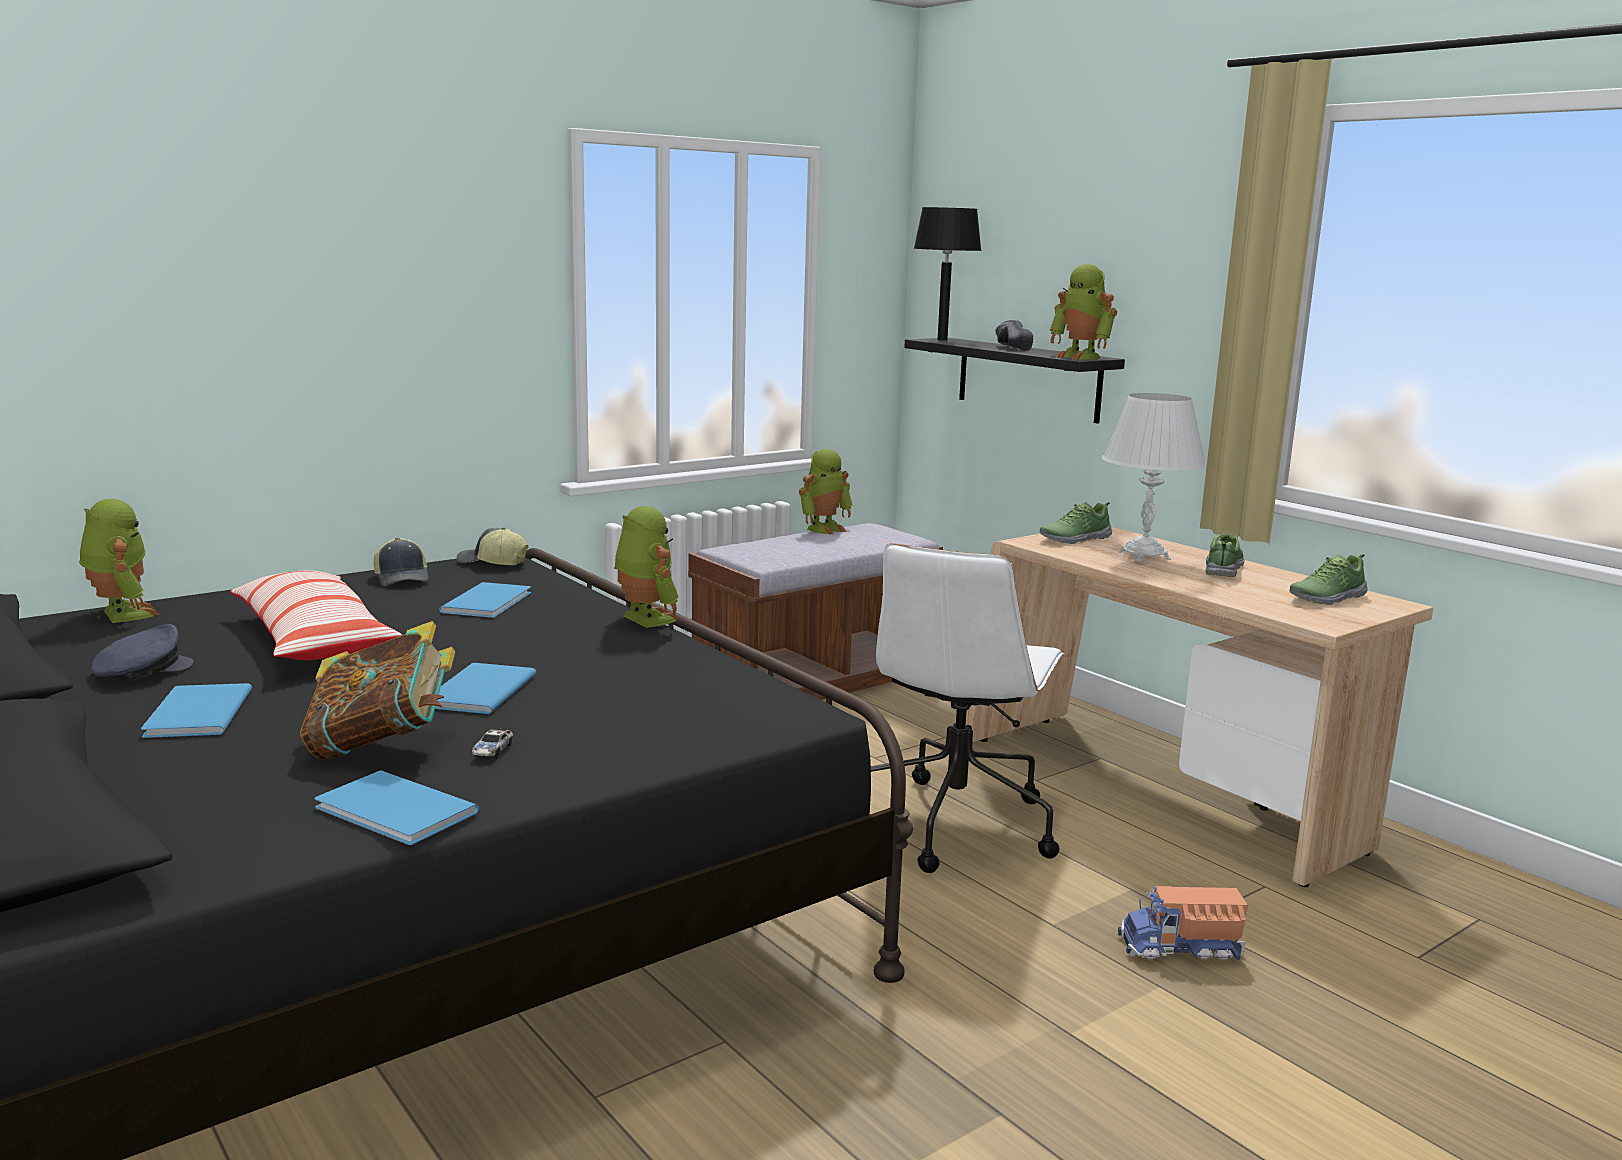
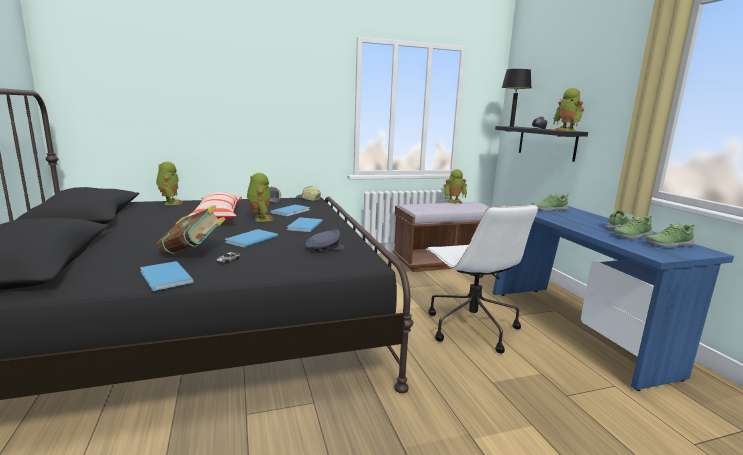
camera: 20 degrees right, 0 degrees up
grey cap [91,624,194,681] -> grey cap moved to [305,229,344,252]
blue book [141,683,252,738] -> blue book moved to [287,217,323,232]
toy robot [614,506,679,628] -> toy robot moved to [247,173,273,222]
white office chair [871,543,1064,873] -> white office chair turned 60 degrees counterclockwise [426,204,538,354]
beige desk [966,527,1433,887] -> blue desk [492,206,734,391]
white table lamp [1102,393,1207,561] -> none
toy truck [1118,886,1248,960] -> none
none -> shoe [613,216,653,240]

